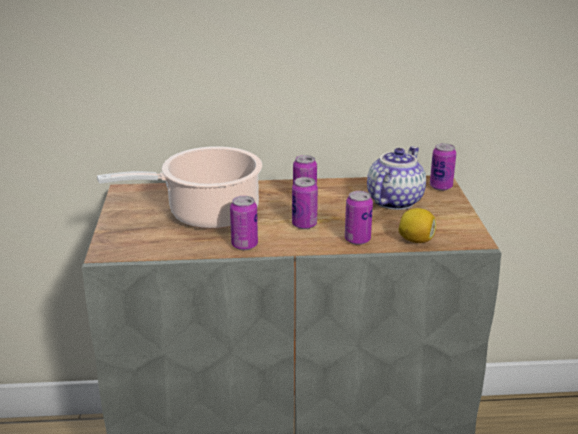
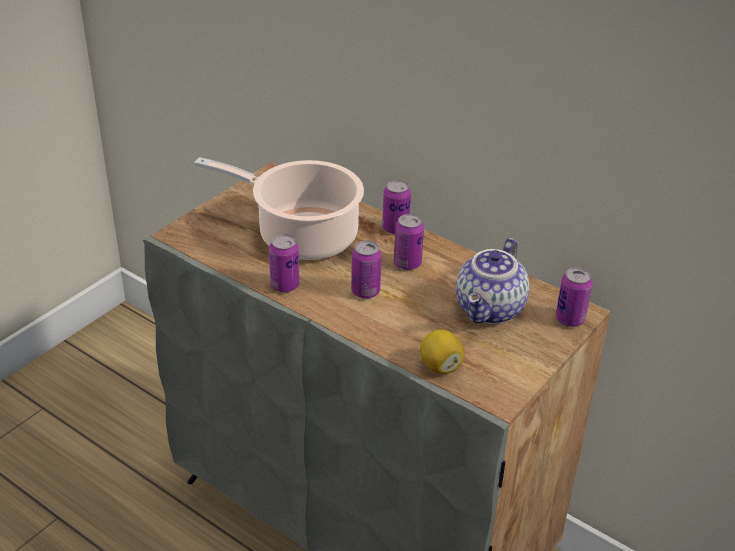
camera: 40 degrees right, 10 degrees up
can [345,191,373,245] -> can moved to [382,180,411,234]
teapot [367,147,426,210] -> teapot turned 135 degrees clockwise [456,238,529,324]

